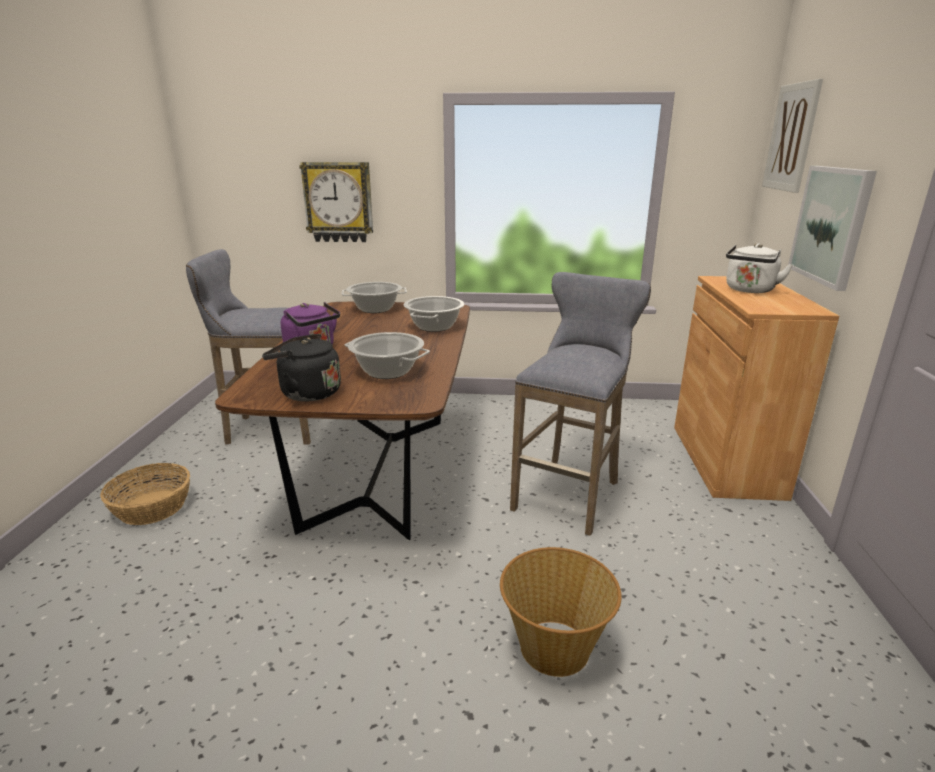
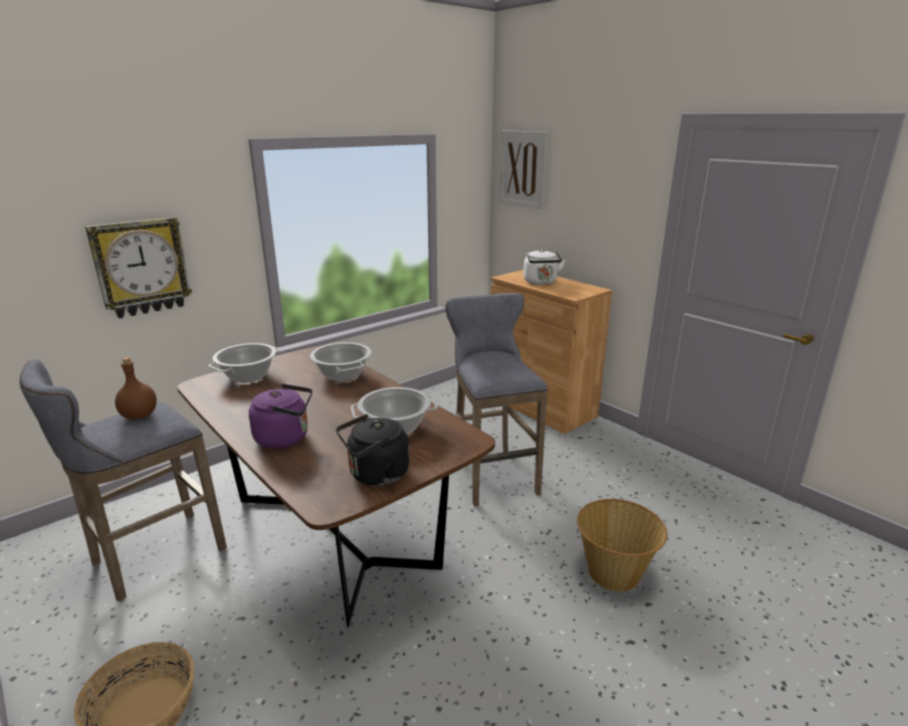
camera: 45 degrees left, 0 degrees up
picture [788,166,877,291] -> none
none -> brown bottle [115,357,157,420]

